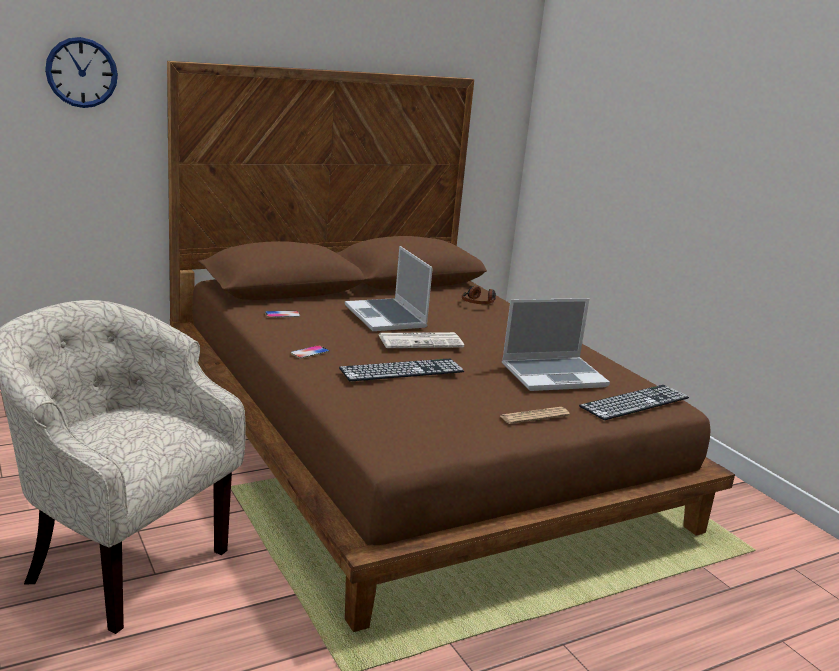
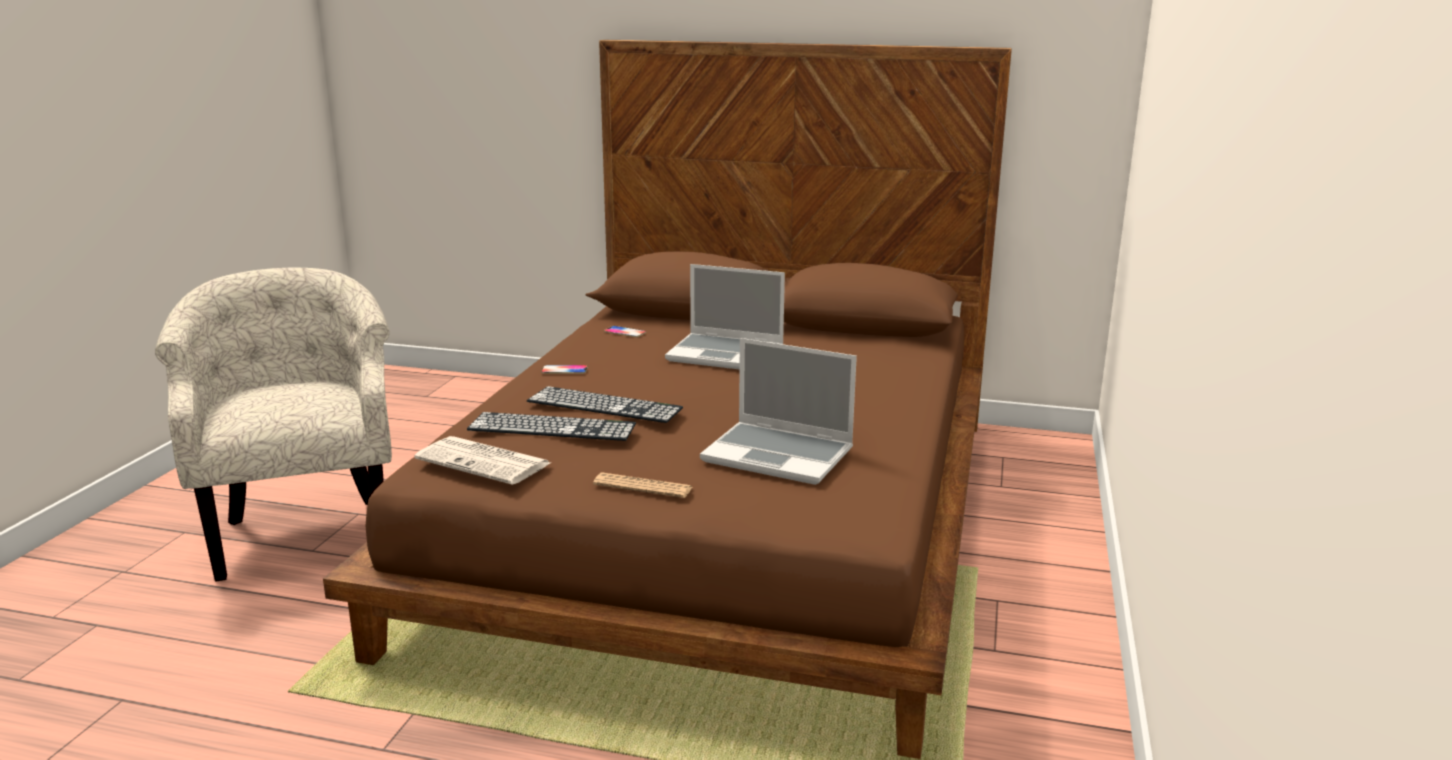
camera: 45 degrees right, 0 degrees up
wall clock [45,37,118,108] -> none
laptop [345,246,433,331] -> laptop turned 90 degrees counterclockwise [665,264,785,370]
newspaper [379,332,464,348] -> newspaper moved to [414,436,550,485]
headphones [462,286,496,304] -> none
keyboard [579,385,689,421] -> keyboard moved to [467,412,636,441]

